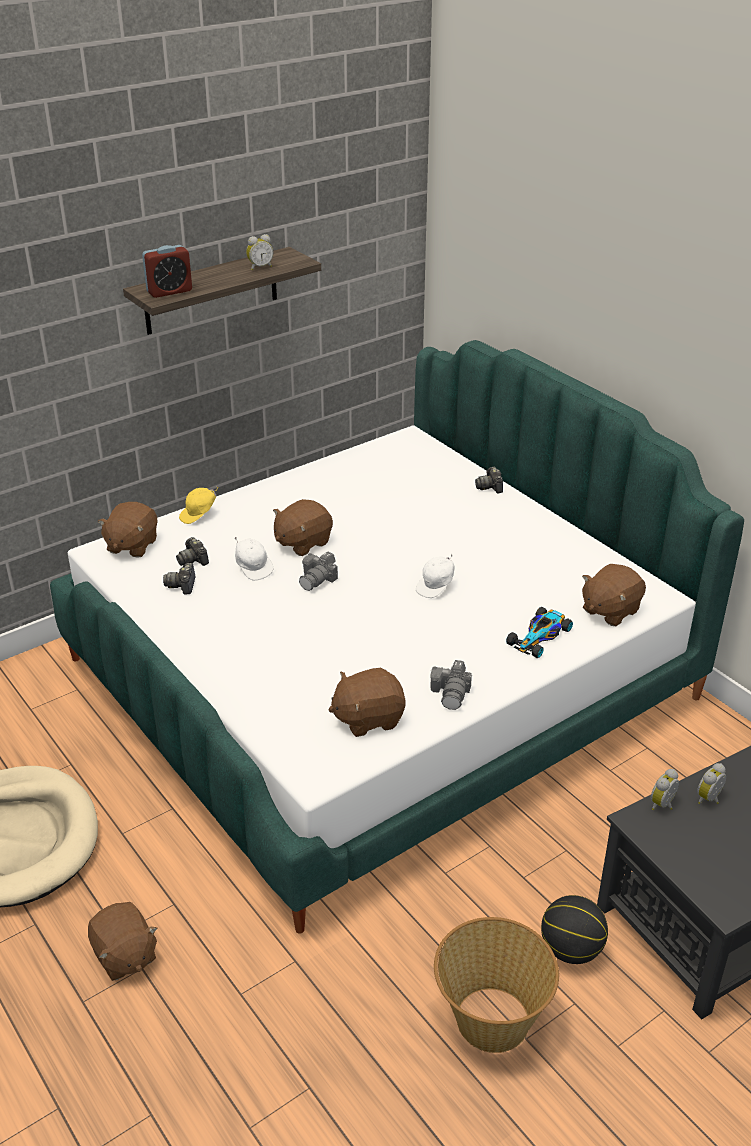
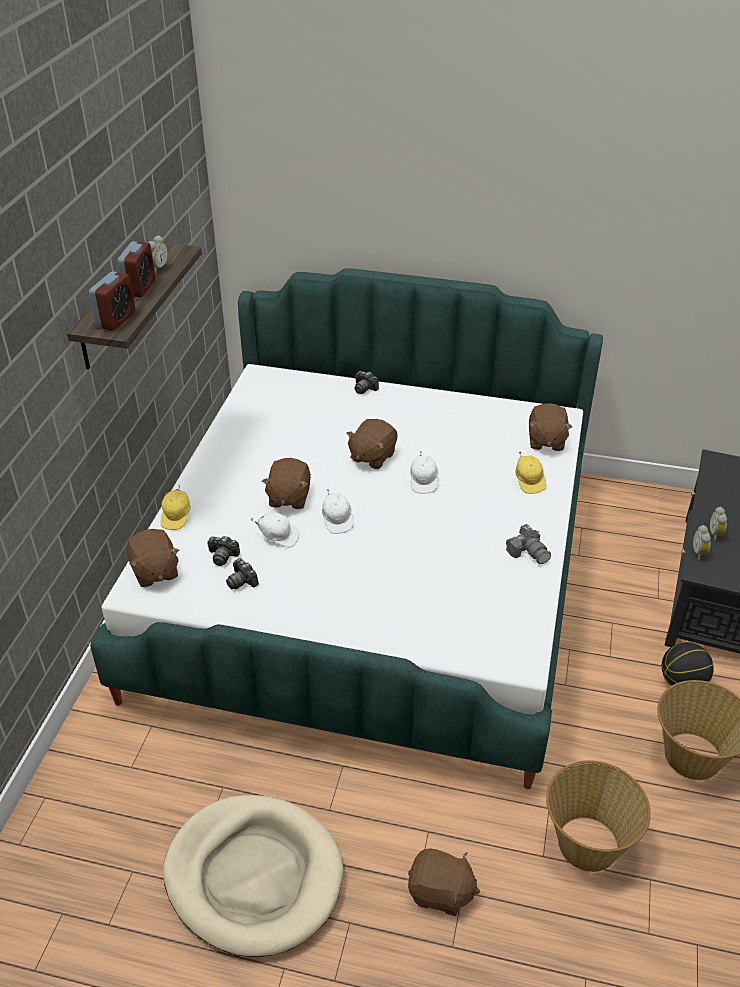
camera: 40 degrees left, 5 degrees up
camera [299,552,338,591] -> white cap [322,489,354,534]
brown plush toy [329,668,406,737] -> brown plush toy moved to [346,419,397,469]
toy car [506,607,573,658] -> yellow cap [515,451,546,494]
none -> alarm clock [118,241,155,297]
none -> basket [546,761,651,872]

